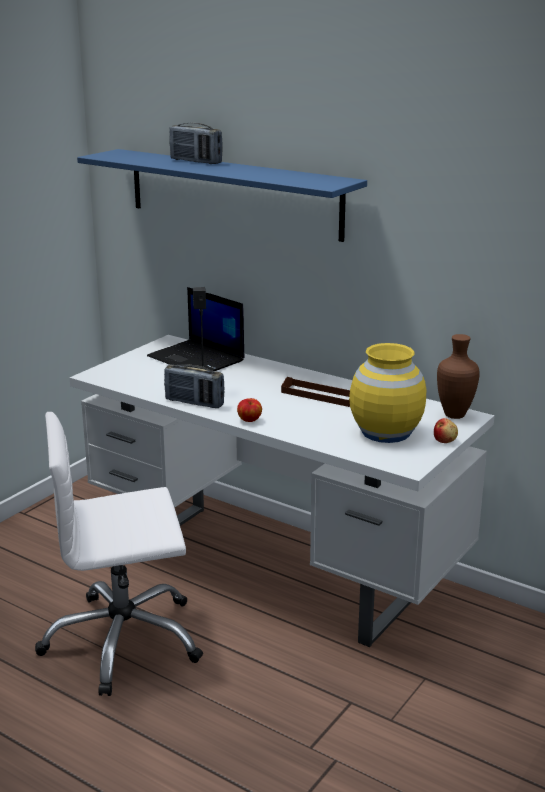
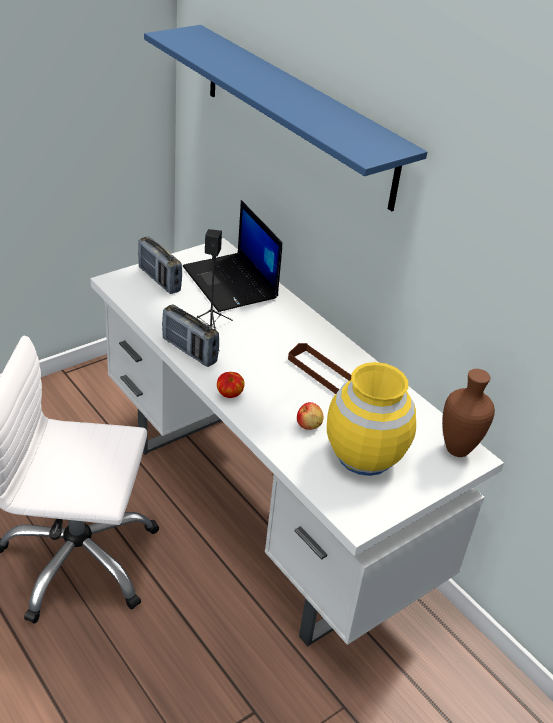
camera: 15 degrees right, 15 degrees up
radio [169,123,223,164] -> radio moved to [138,236,182,294]
apple [434,418,458,443] -> apple moved to [297,402,323,430]

